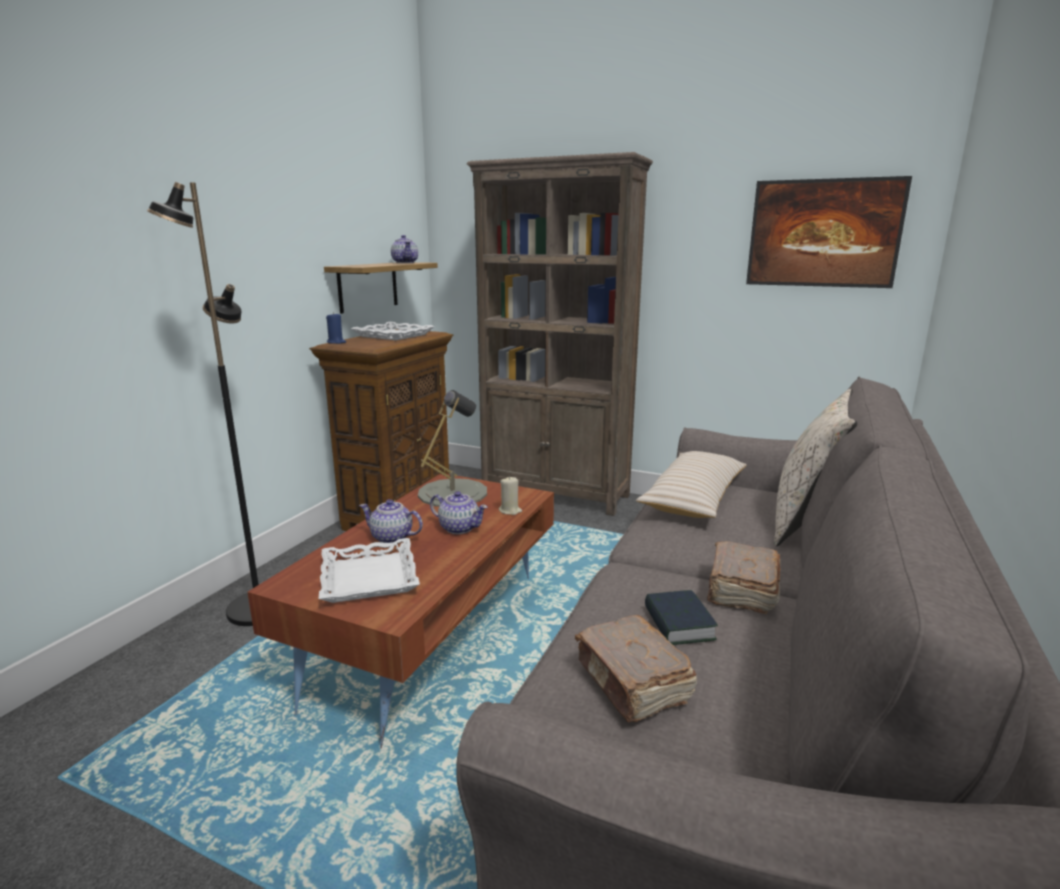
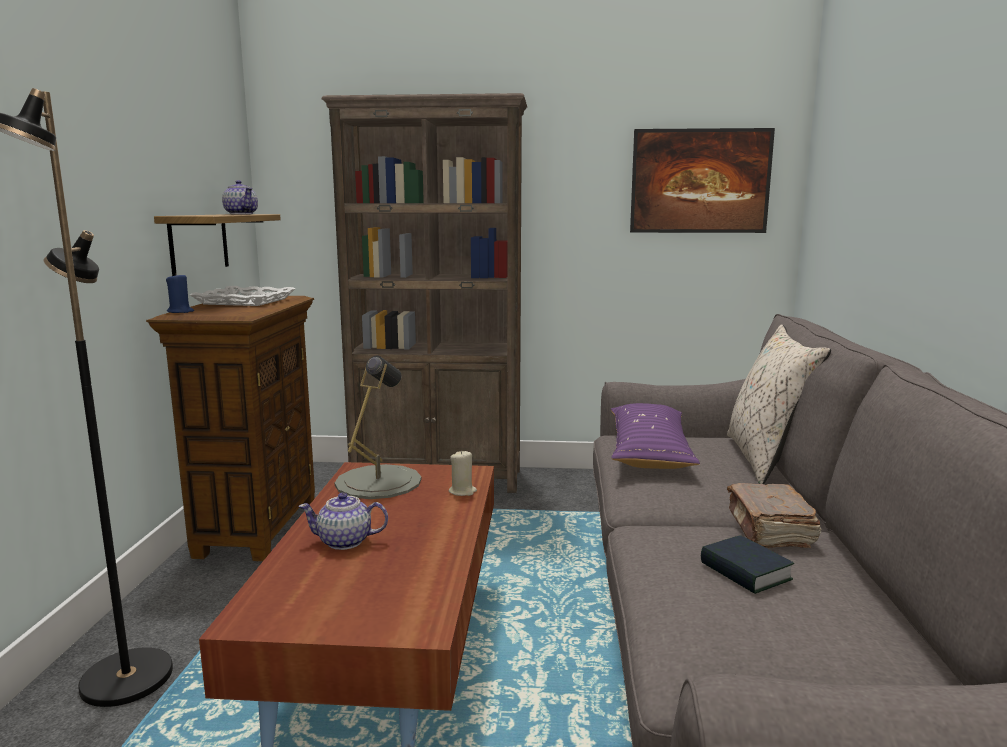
camera: 20 degrees left, 5 degrees down
white tray [319,538,420,603] -> none
teapot [430,491,488,534] -> none
brown book [575,615,697,722] -> none
beige pillow [636,451,747,518] -> purple pillow [611,403,700,469]

